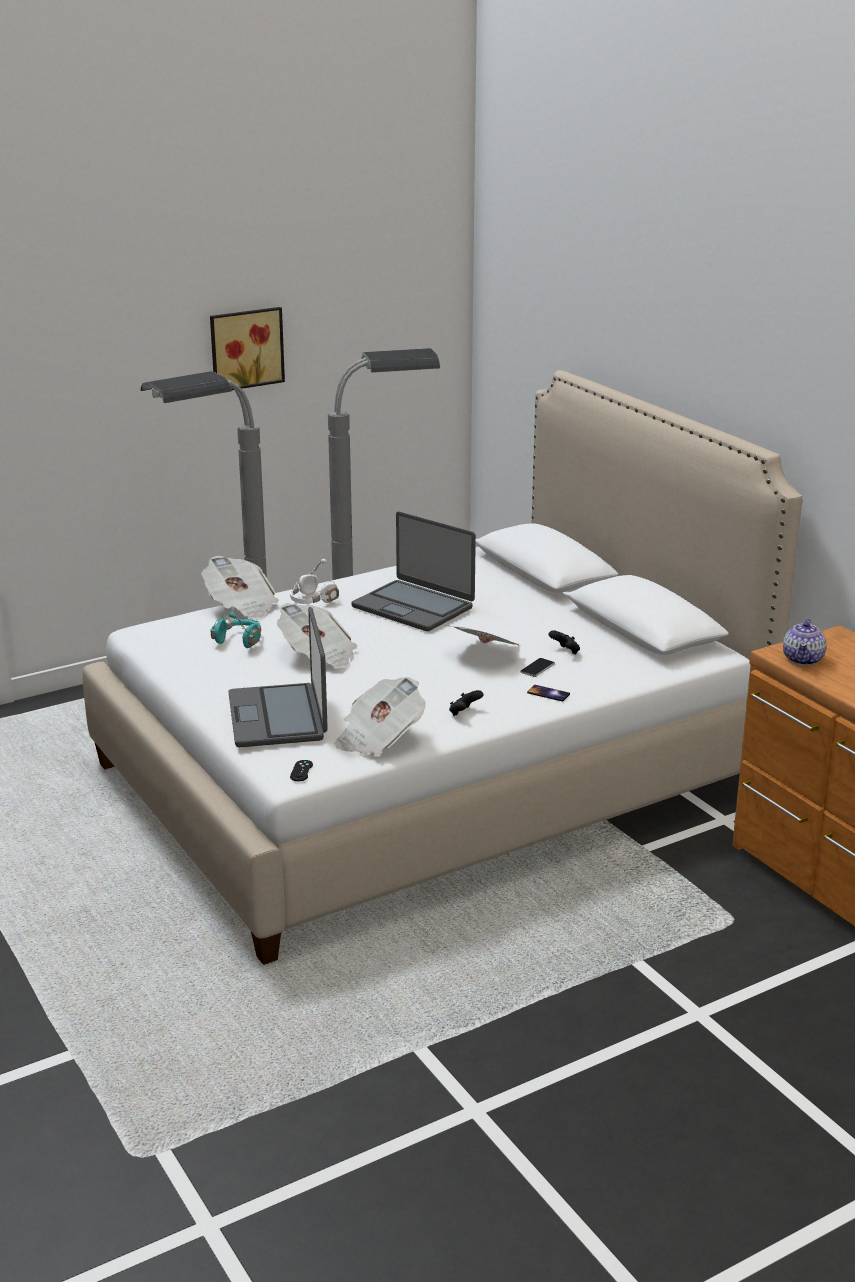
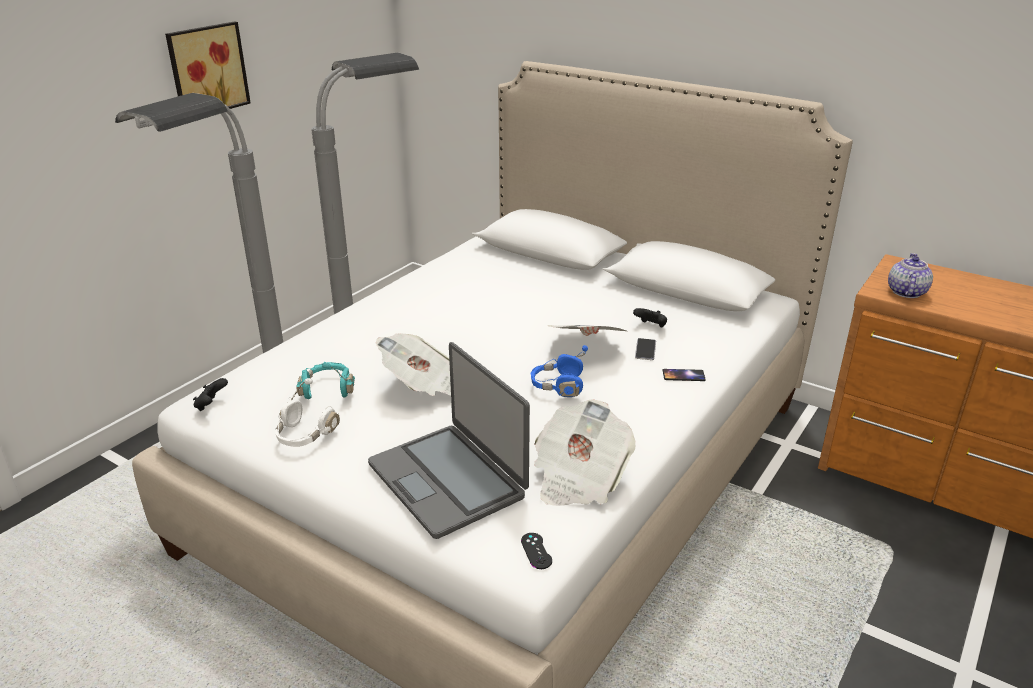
camera: 25 degrees left, 5 degrees up
newspaper [201,556,279,620] -> none
white headphones [290,559,339,604] -> white headphones moved to [275,378,340,447]
laptop [351,512,476,632] -> none
black game controller [449,690,483,716] -> black game controller moved to [193,378,228,411]
teapot [783,619,826,666] -> teapot turned 150 degrees counterclockwise [888,253,933,298]
none -> blue headphones [531,345,588,397]

